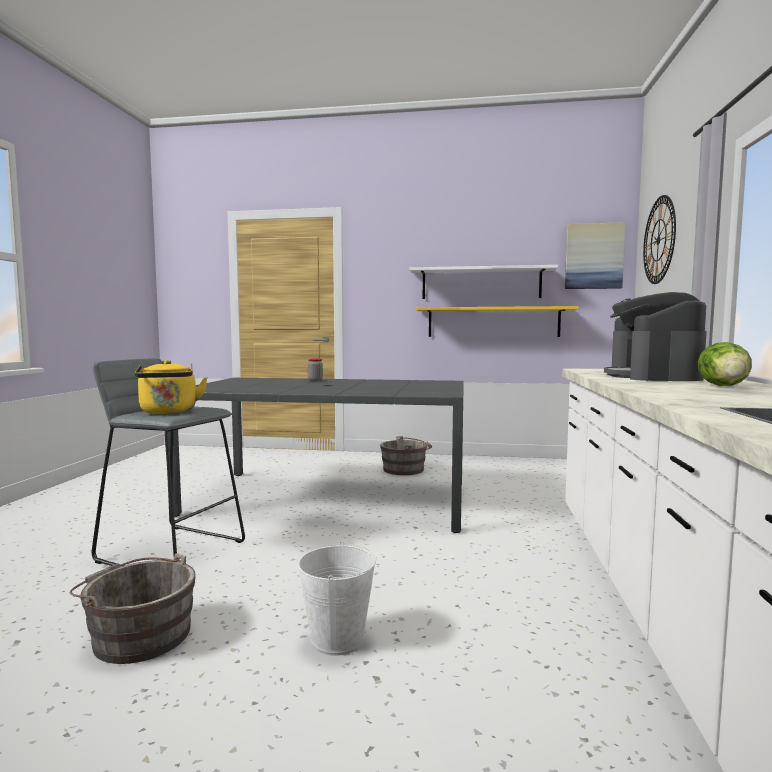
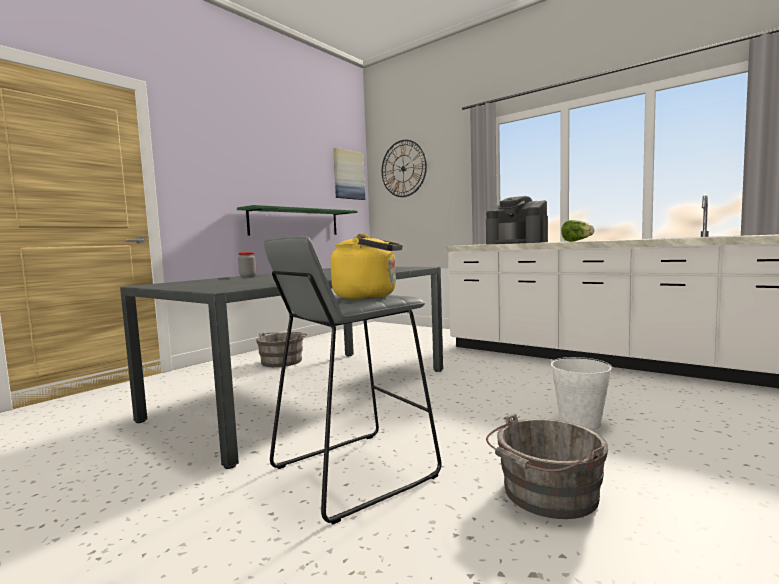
camera: 60 degrees left, 0 degrees up
white shelf [409,265,558,299] -> none
yellow shelf [416,306,579,337] -> green shelf [237,205,358,236]

